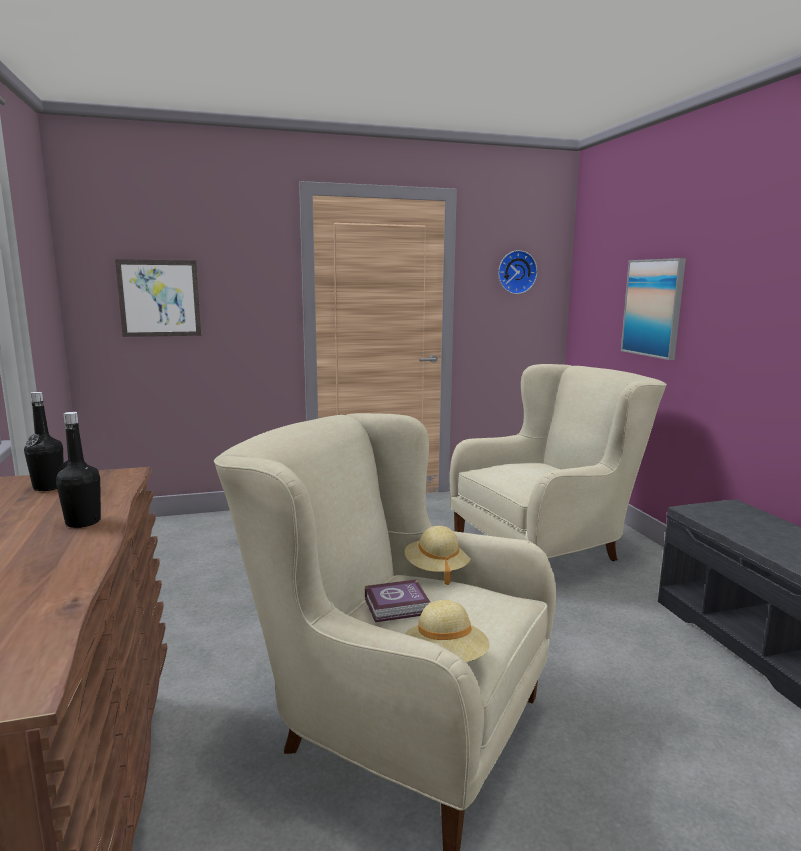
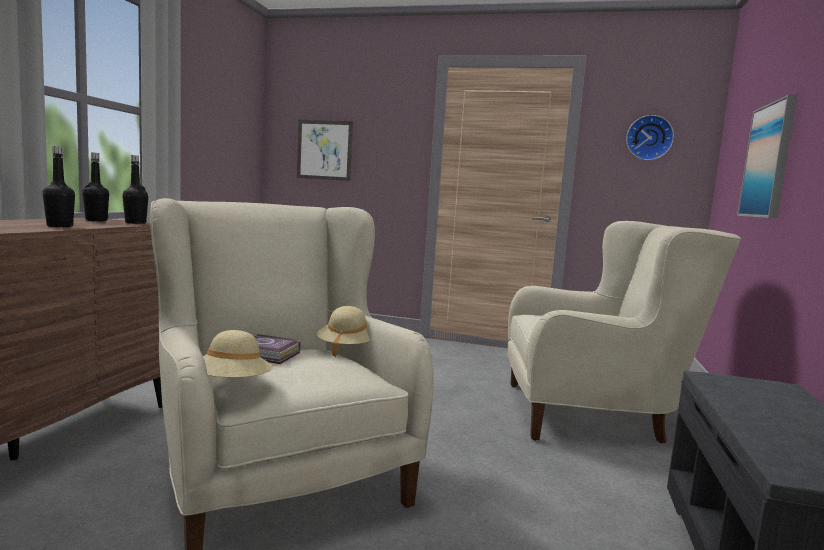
camera: 30 degrees right, 5 degrees down
none -> black bottle [122,155,148,224]

